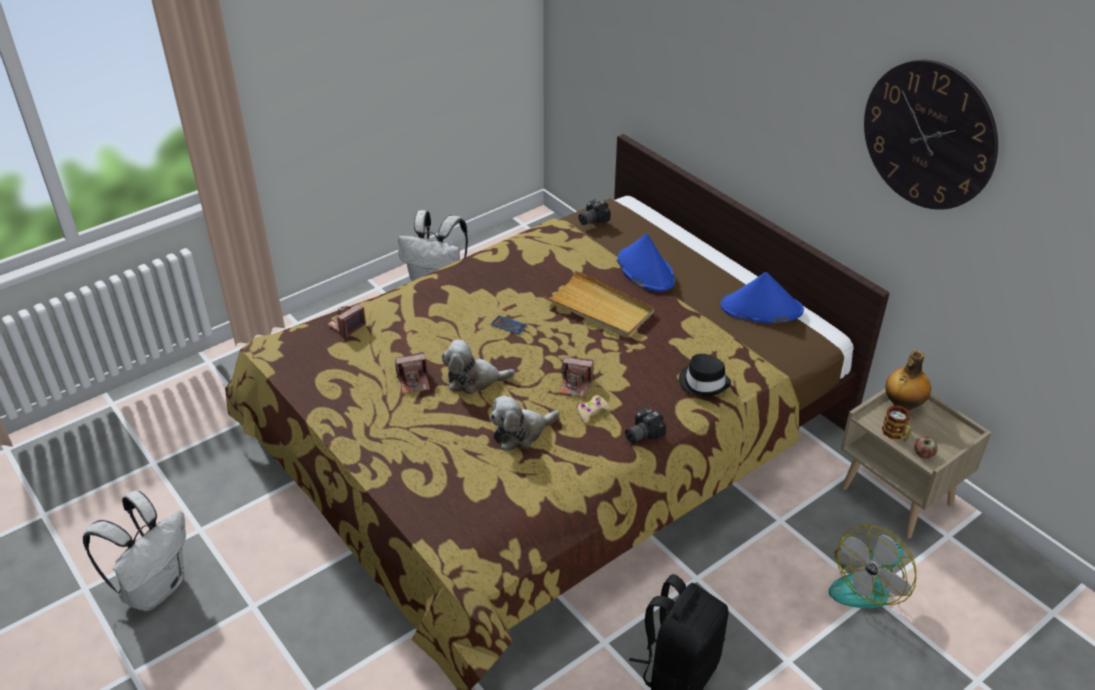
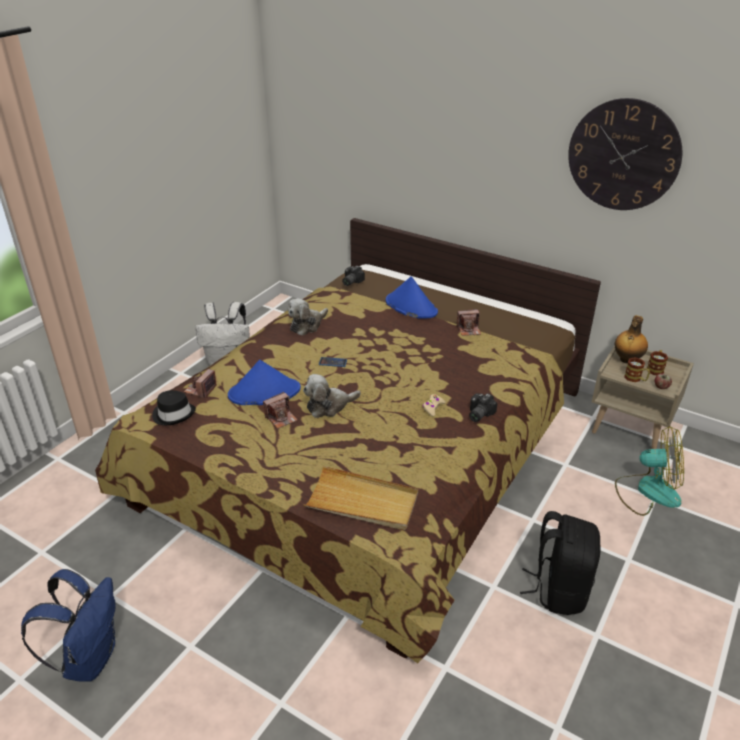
camera: 20 degrees left, 5 degrees down
white backpack [83,491,186,611] -> blue backpack [21,569,116,682]
plush toy [490,395,560,451] -> plush toy moved to [288,298,328,336]
beige tray [544,270,654,338] -> beige tray moved to [303,466,418,530]
camera [559,357,593,397] -> camera moved to [456,309,481,336]
black hat [679,354,731,396] -> black hat moved to [152,390,196,425]
blue hat [720,272,804,323] -> blue hat moved to [228,360,301,405]
fan [829,525,916,608] -> fan turned 105 degrees counterclockwise [615,426,684,516]
none -> mug [647,350,668,375]

